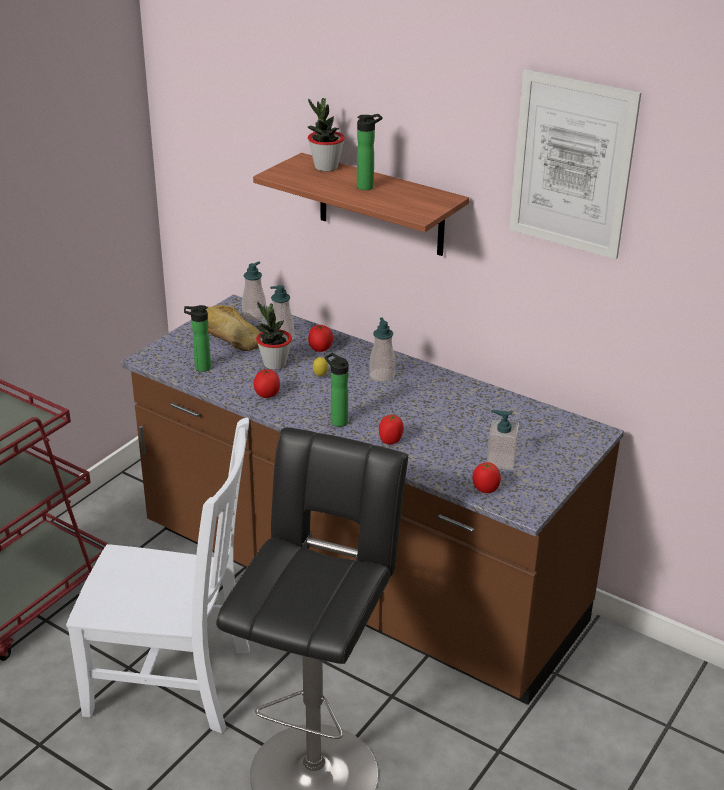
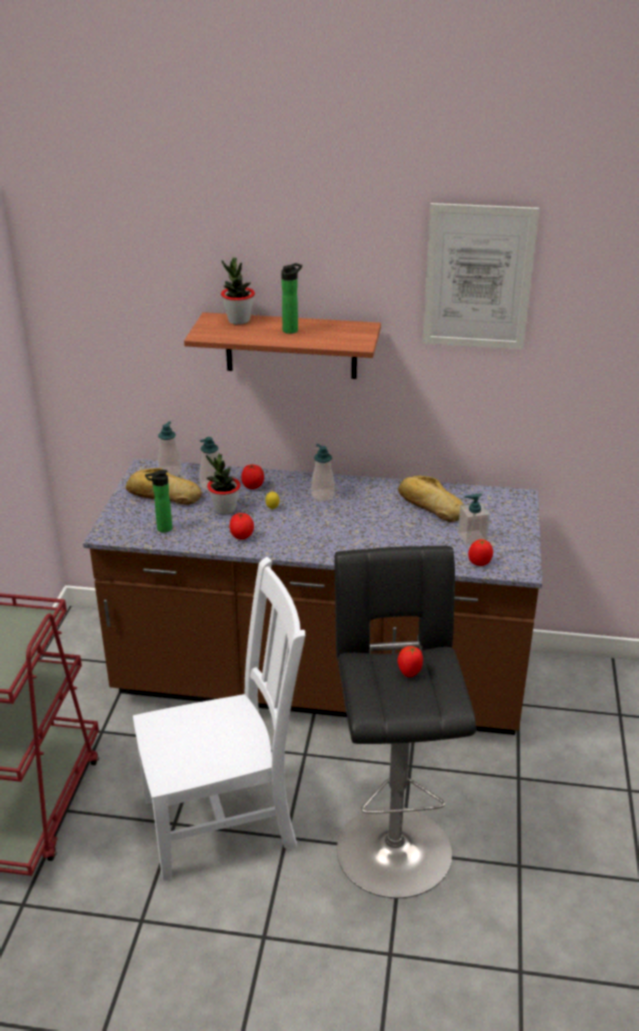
camera: 25 degrees left, 0 degrees up
bottle [325,353,348,427] -> none
tomato [379,415,404,444] -> tomato moved to [397,646,423,677]
none -> bread [398,475,464,522]

